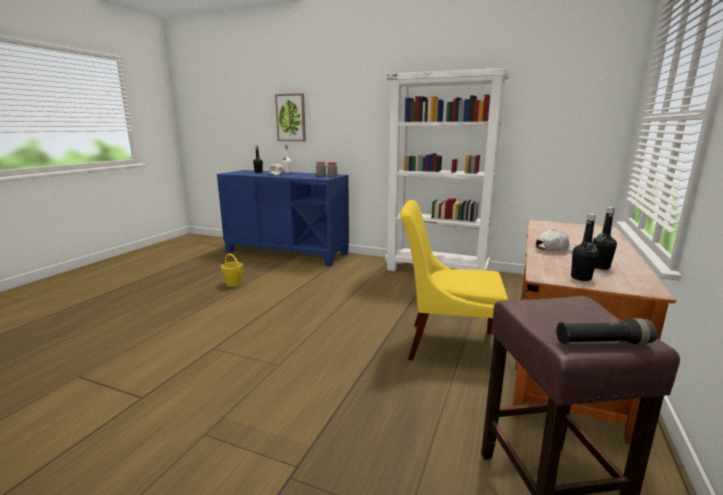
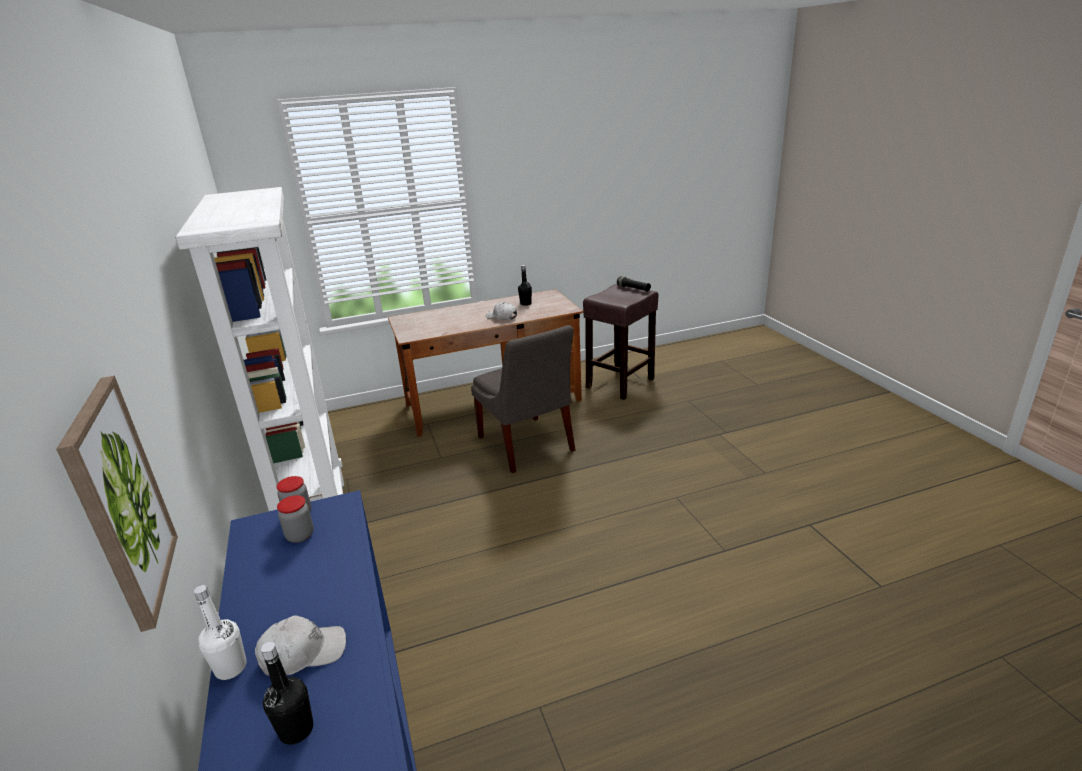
camera: 130 degrees left, 10 degrees up
yellow bucket [221,254,243,287] -> none
yellow chair [401,200,508,360] -> grey chair [471,325,576,473]
black bottle [571,214,599,281] -> none

